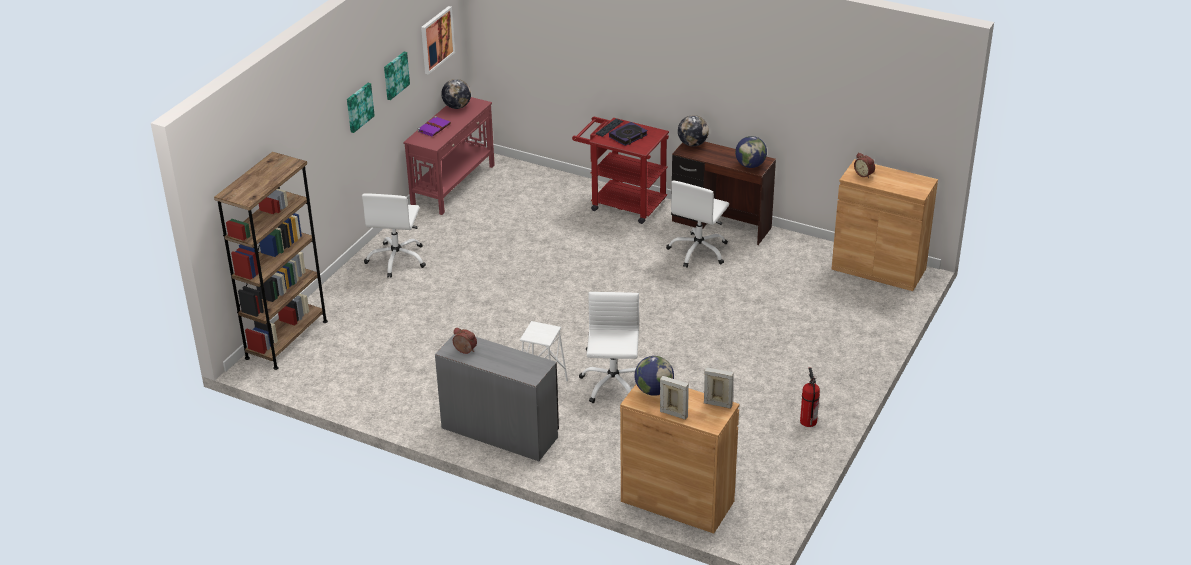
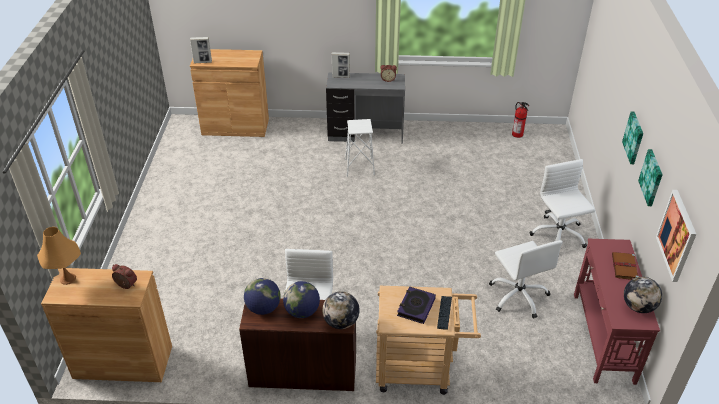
camera: 155 degrees right, 5 degrees up
brown bookcase [214,152,328,370] -> none
purple book [417,116,451,137] -> brown book [612,252,639,280]
red cart [572,117,669,224] -> beige cart [376,286,481,395]
white office chair [579,292,639,403] -> white office chair moved to [489,240,563,318]
globe [634,356,674,396] -> globe moved to [283,281,320,318]
picture frame [660,376,689,420] -> picture frame moved to [332,52,350,78]
fire extinguisher [800,367,820,427] -> fire extinguisher moved to [512,102,529,138]
none -> orange table lamp [37,227,81,285]

